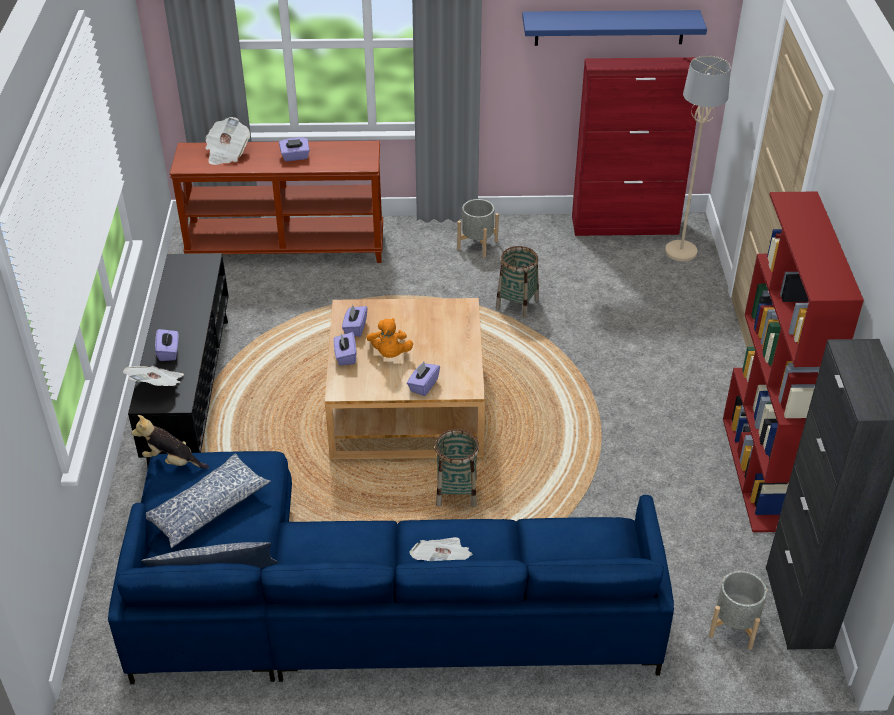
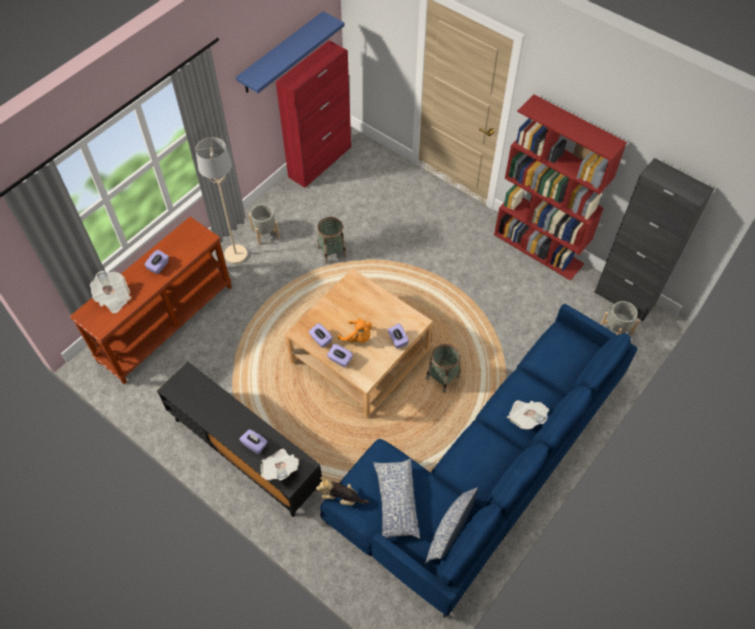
camera: 50 degrees left, 15 degrees up
plush toy [132,415,209,469] -> plush toy turned 45 degrees clockwise [316,477,370,506]
beige floor lamp [665,56,731,261] -> beige floor lamp moved to [196,137,247,264]

